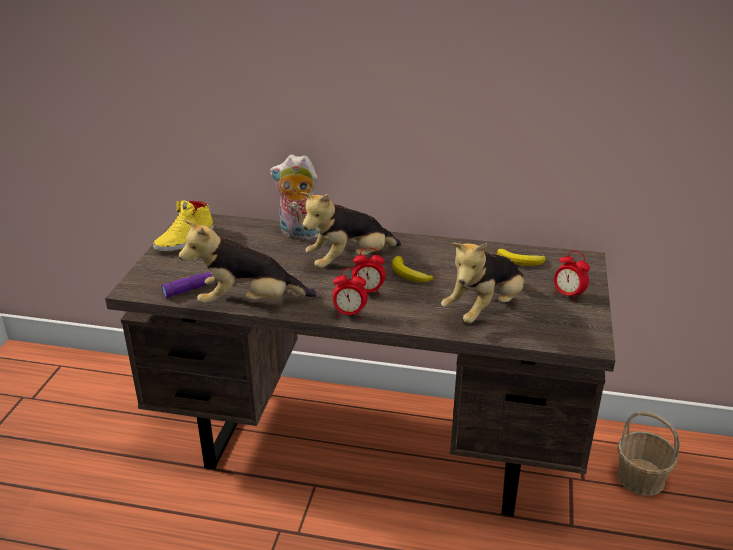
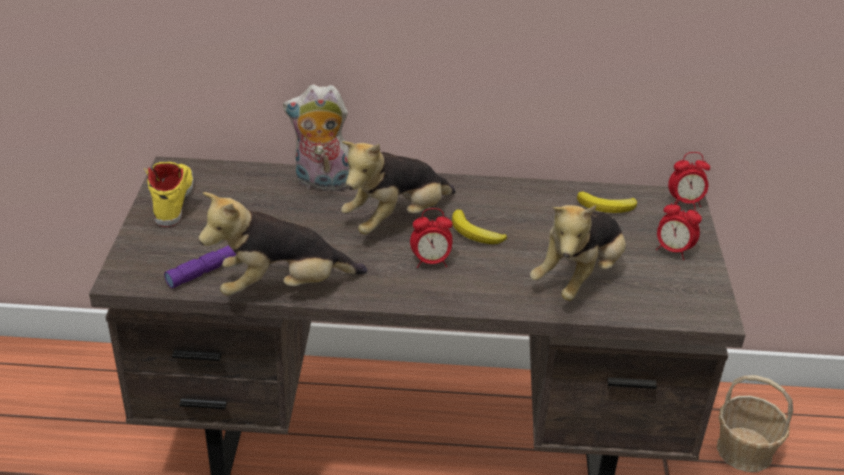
camera: 10 degrees left, 5 degrees up
yellow shoe [153,200,214,252] -> yellow shoe turned 150 degrees clockwise [144,162,194,227]
alarm clock [333,268,368,319] -> alarm clock moved to [668,152,710,207]

